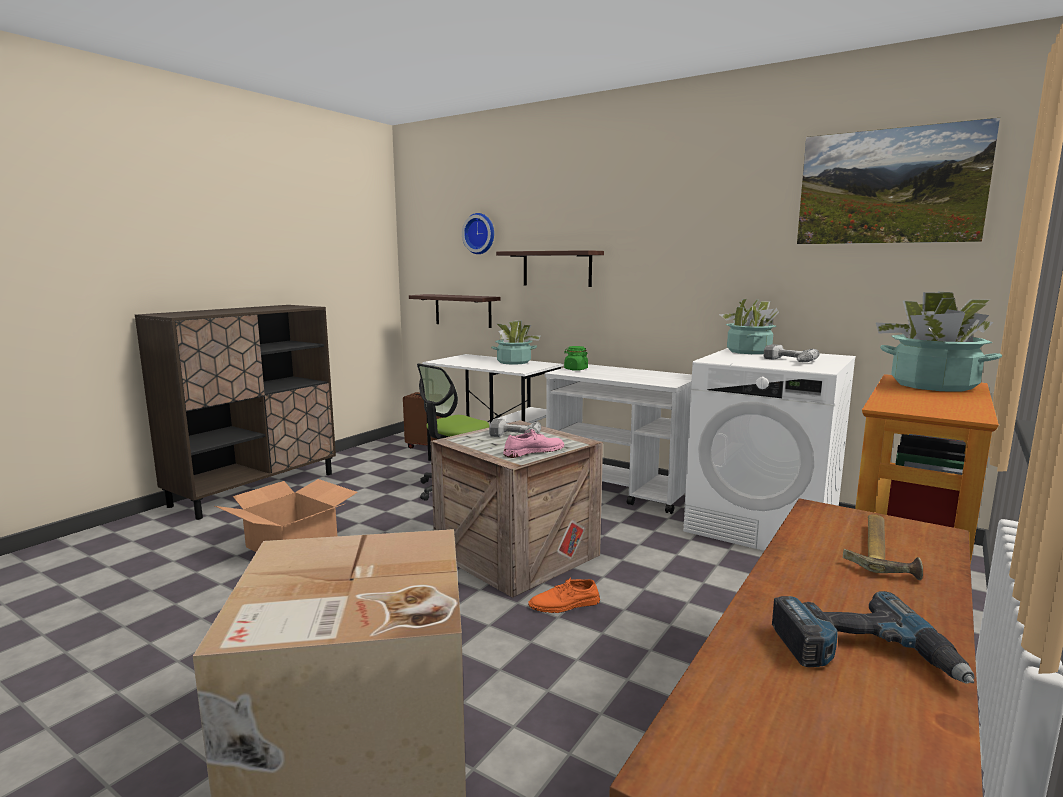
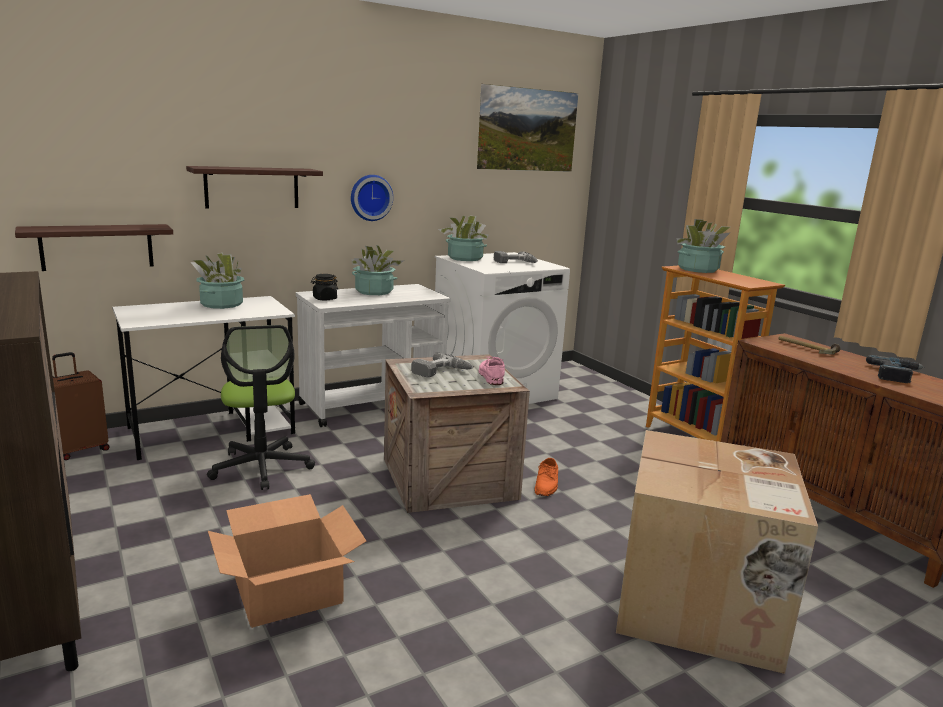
camera: 65 degrees left, 5 degrees up
wall clock [462,213,494,254] -> wall clock moved to [351,175,393,221]
green jar [564,346,588,371] -> black jar [311,274,338,300]
none -> potted plant [351,245,404,295]

